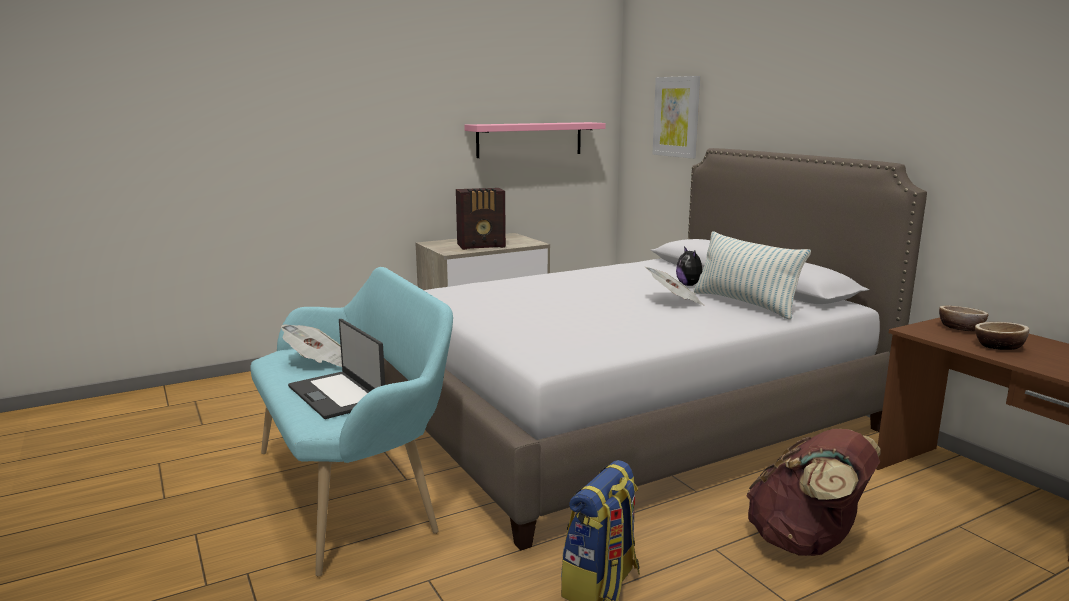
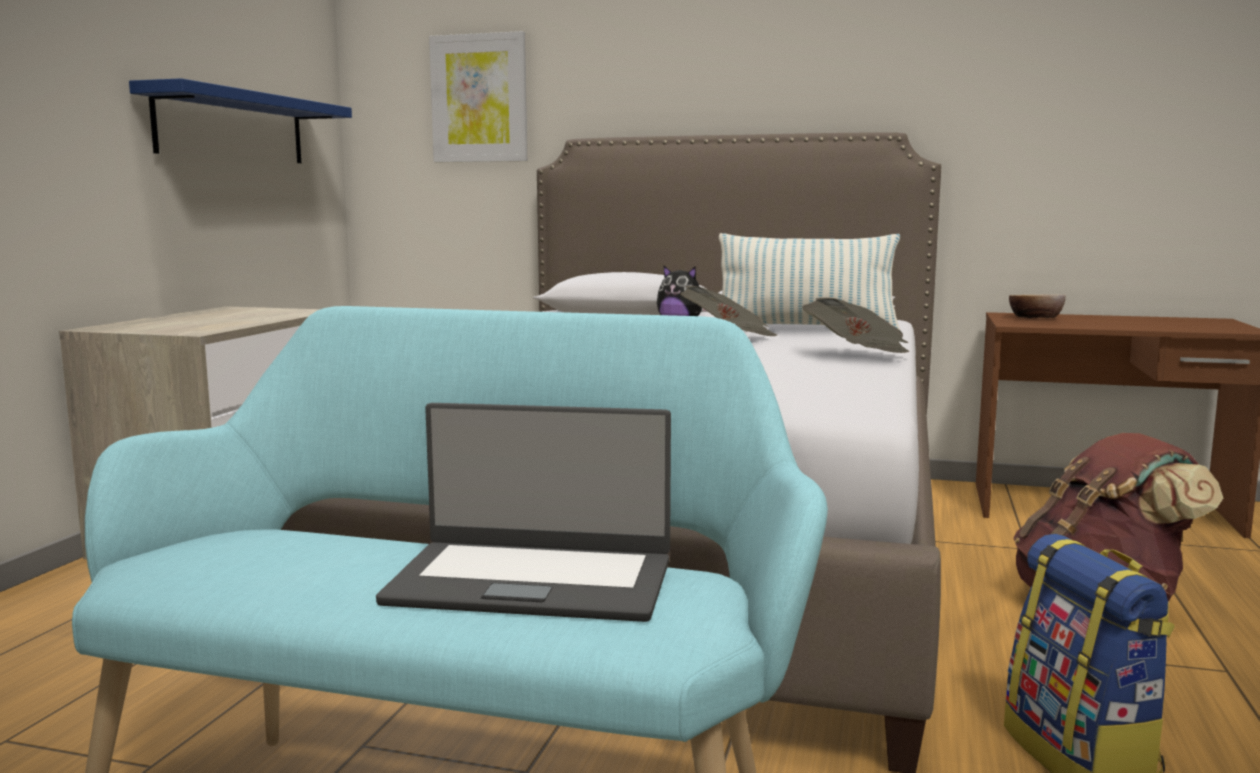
camera: 45 degrees left, 5 degrees down
newspaper [281,324,342,367] -> newspaper moved to [802,298,909,353]
radio [456,188,506,250] -> none
pink shelf [464,122,606,158] -> blue shelf [129,78,352,163]
bowl [975,322,1029,350] -> none

